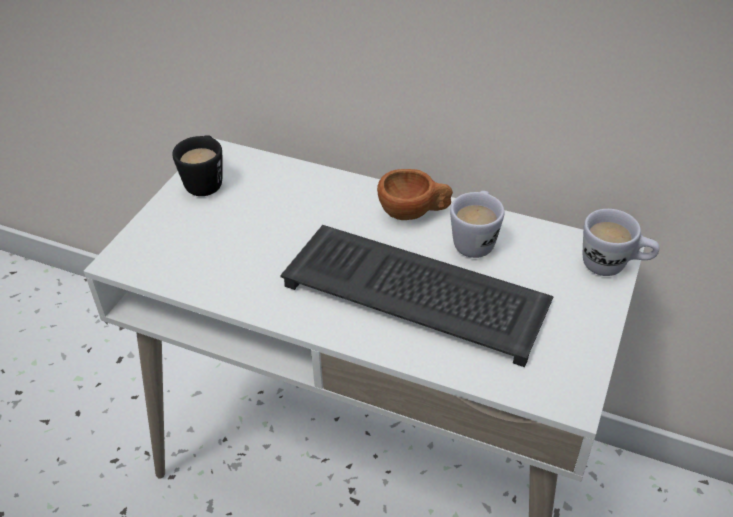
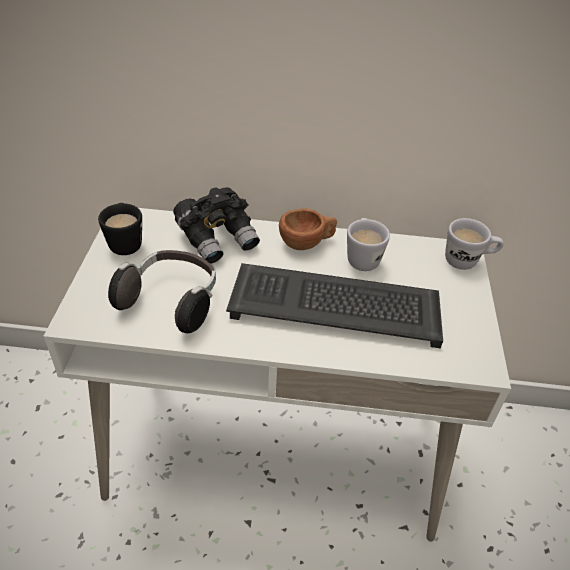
camera: 20 degrees left, 0 degrees up
none -> headphones [108,250,216,333]
none -> black binoculars [173,187,260,264]

